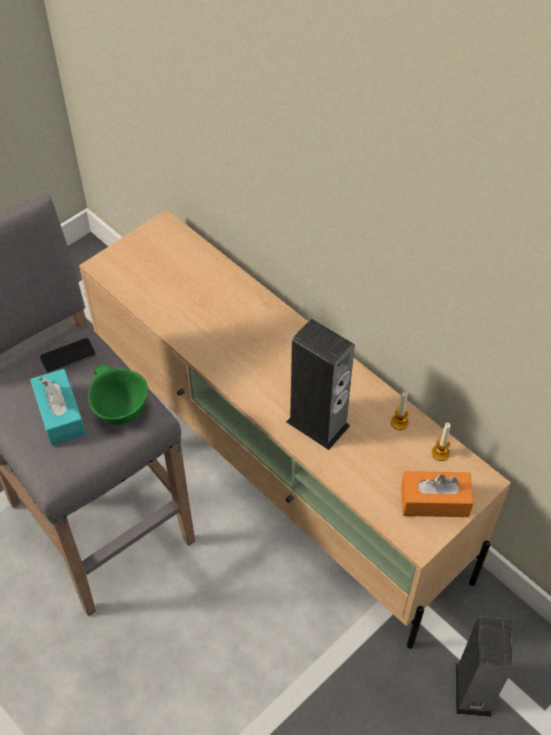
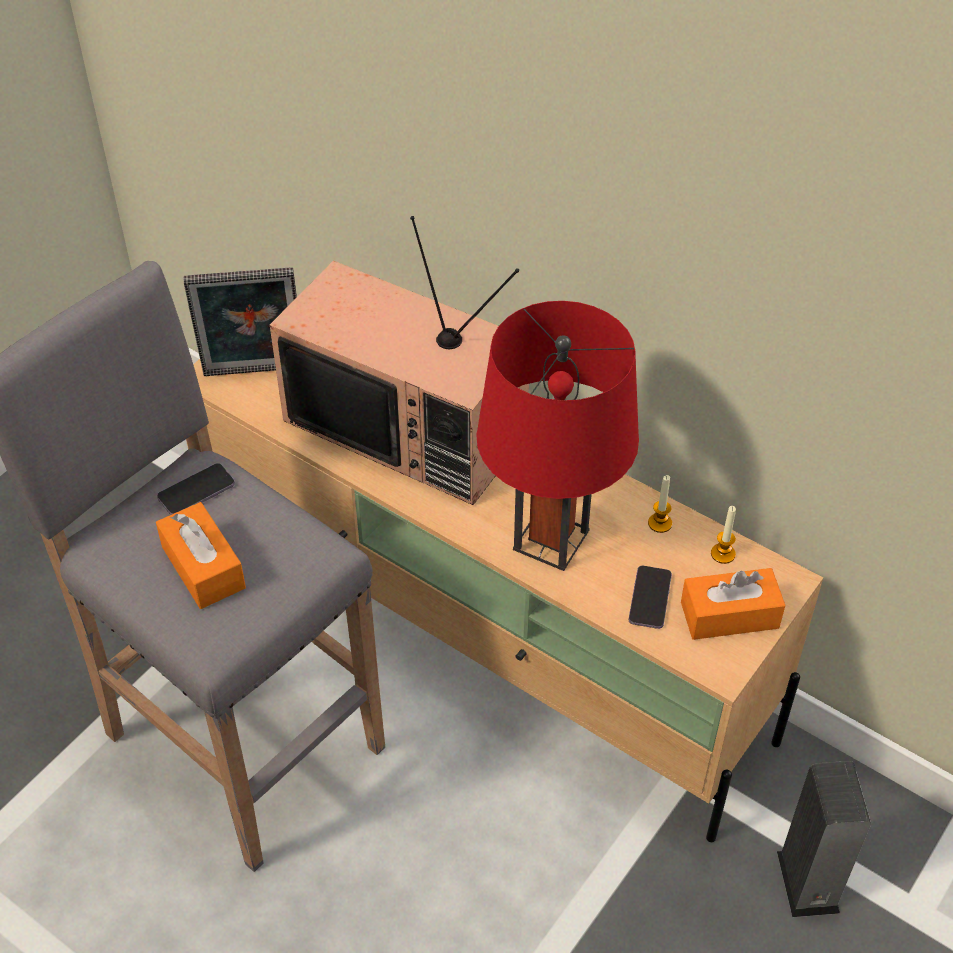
camera: 10 degrees left, 5 degrees down
turquoise tissue box [30,369,86,446] -> orange tissue box [156,502,246,609]
green bowl [88,364,148,425] -> none
speaker [286,319,355,450] -> red table lamp [476,301,639,571]
none -> picture frame [183,267,297,376]
none -> television [270,216,529,505]
none -> phone [629,565,672,629]

